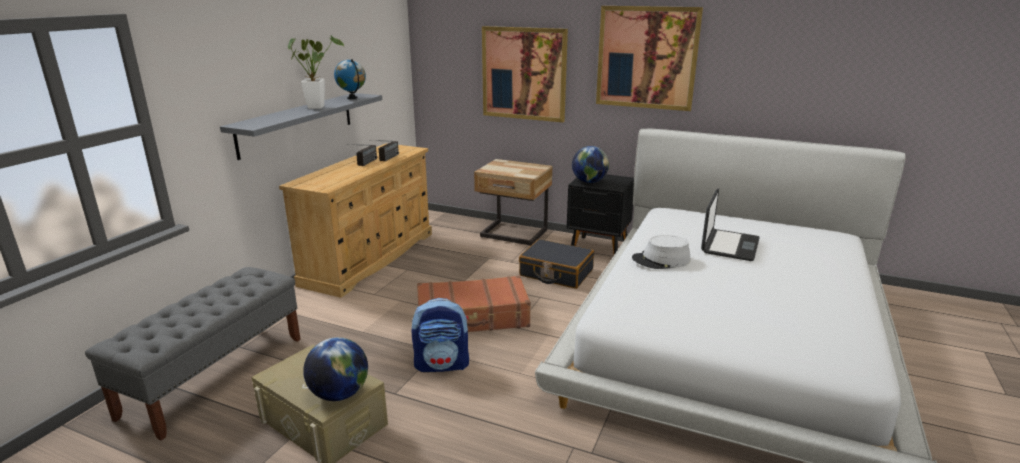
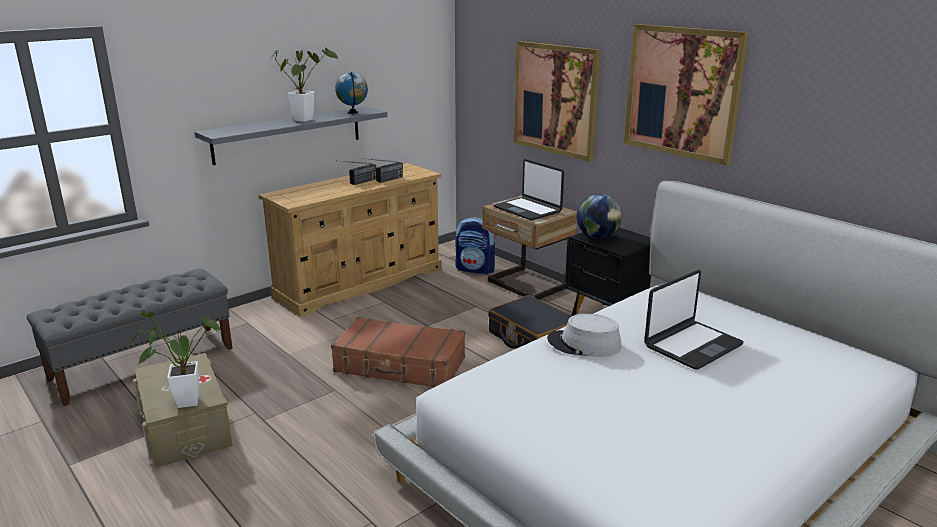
camera: 25 degrees right, 0 degrees up
globe [303,337,368,401] -> potted plant [130,310,220,408]
backpack [411,298,469,372] -> backpack moved to [455,217,496,274]
none -> laptop [494,159,564,221]

